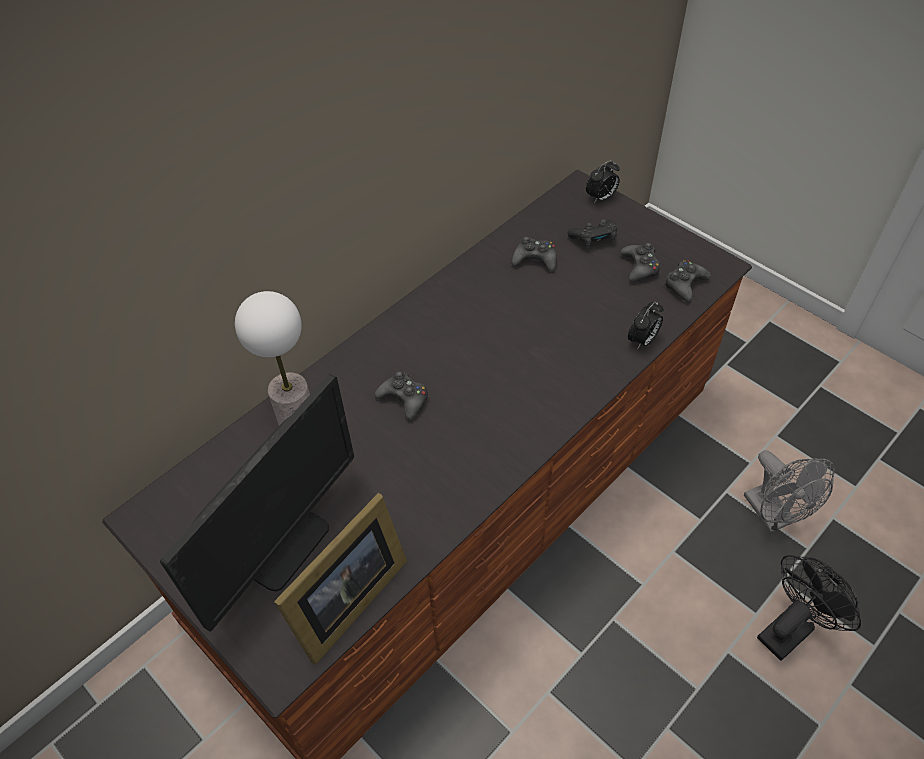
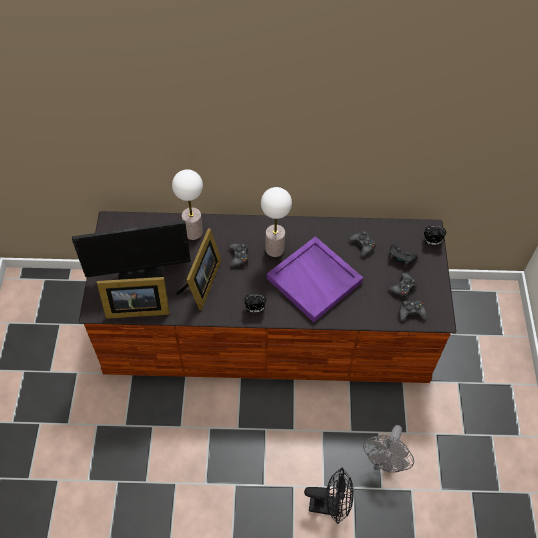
camera: 45 degrees right, 5 degrees up
alarm clock [628,302,664,350] -> alarm clock moved to [244,294,266,313]
none -> picture frame [176,228,222,310]
none -> table lamp [261,187,292,257]
none -> purple tray [267,236,363,322]

